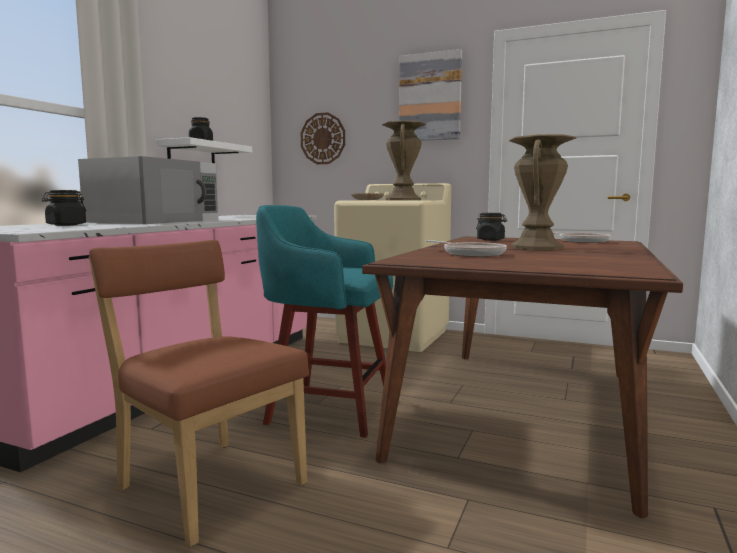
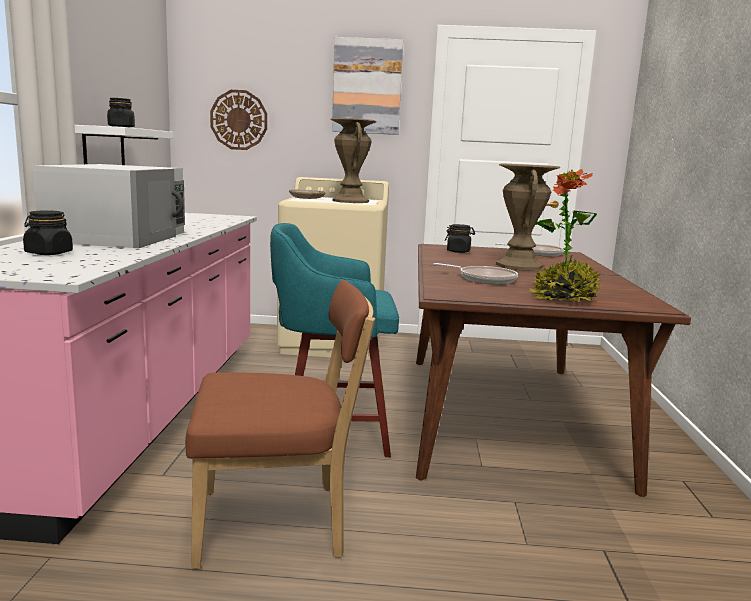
camera: 20 degrees left, 5 degrees up
brown chair [89,240,309,547] -> brown chair turned 150 degrees clockwise [185,280,375,569]
none -> potted plant [528,169,601,302]

